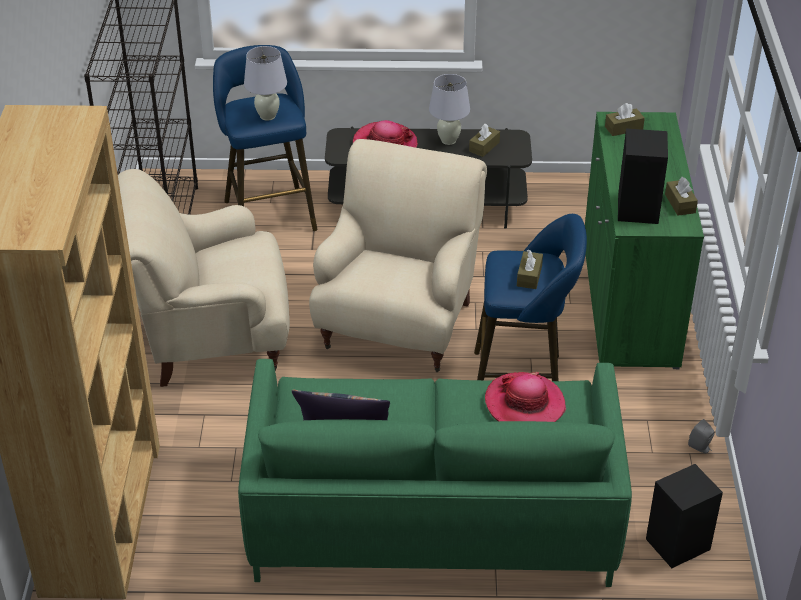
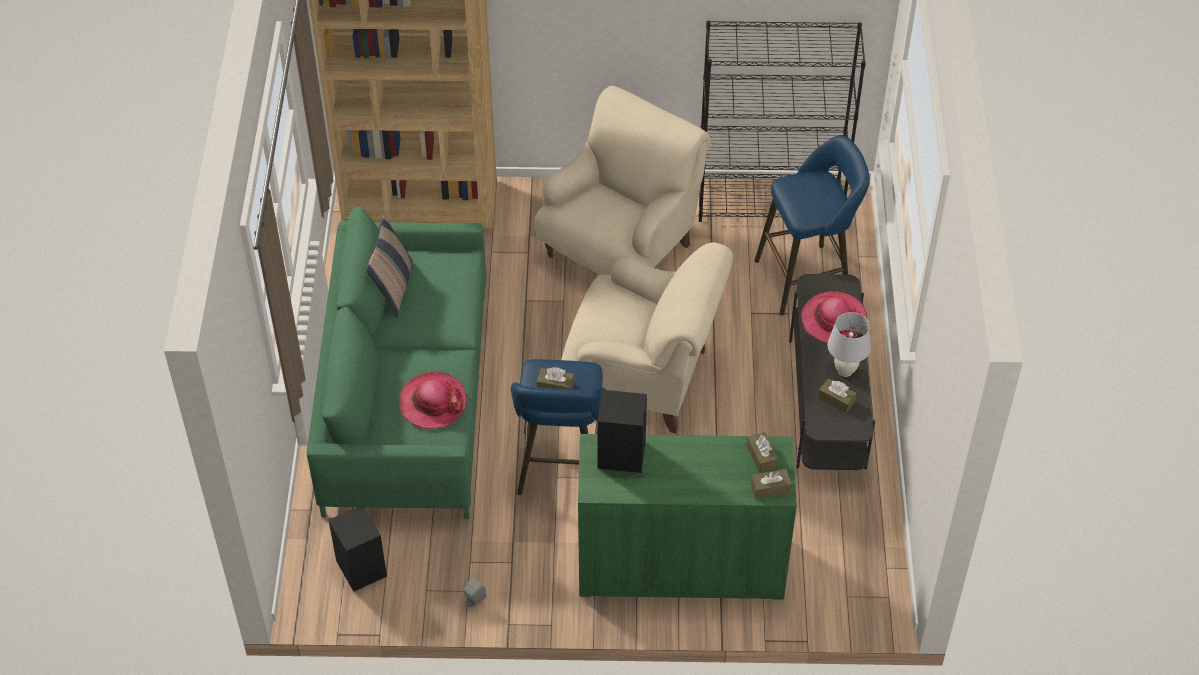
camera: 90 degrees right, 10 degrees up
beige armchair [118,169,290,387] -> beige armchair turned 45 degrees clockwise [534,86,711,275]
white table lamp [244,46,287,121] -> none
brown tissue box [665,177,698,216] -> brown tissue box moved to [751,469,792,499]

